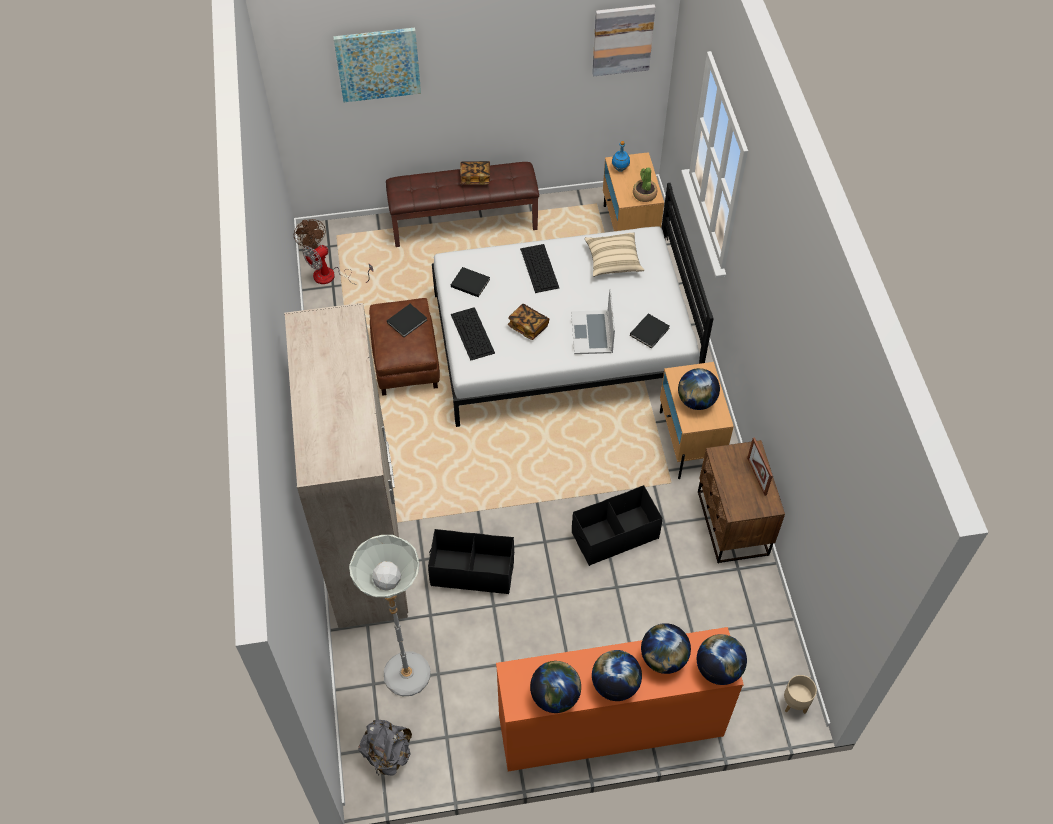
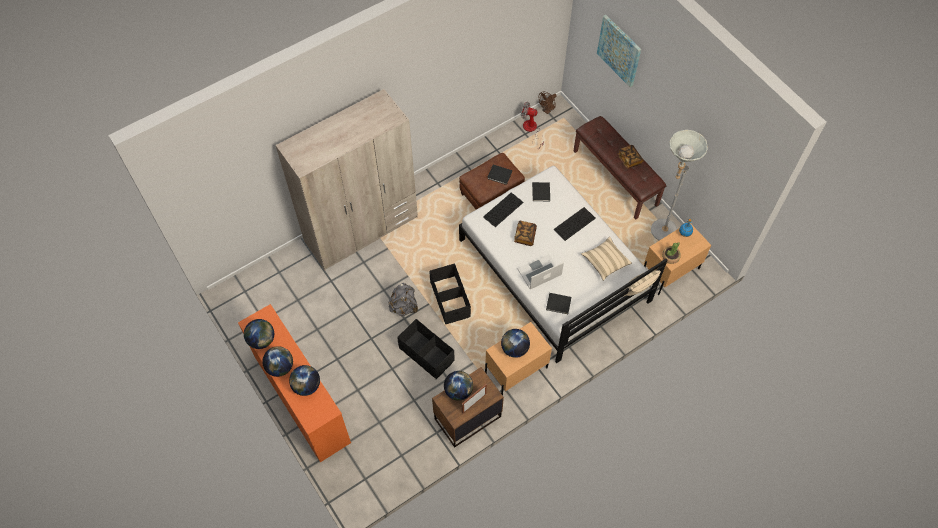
camera: 65 degrees right, 5 degrees up
grey floor lamp [349,535,430,696] -> grey floor lamp moved to [651,130,708,241]
grey backpack [358,720,412,776] -> grey backpack moved to [388,283,418,316]
black storage box [428,529,514,595] -> black storage box moved to [430,263,471,324]
picture [592,4,656,76] -> none
globe [697,634,747,685] -> globe moved to [444,371,473,401]
beige planter [784,675,817,714] -> none
none -> beige pillow [620,270,661,297]

